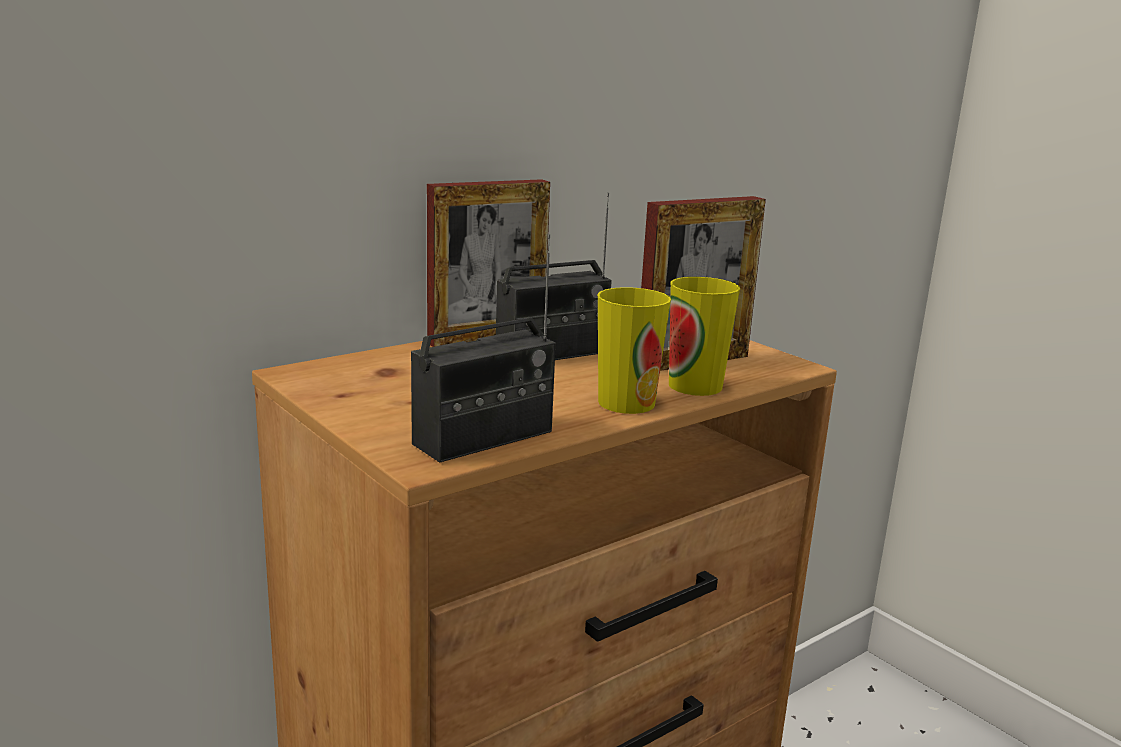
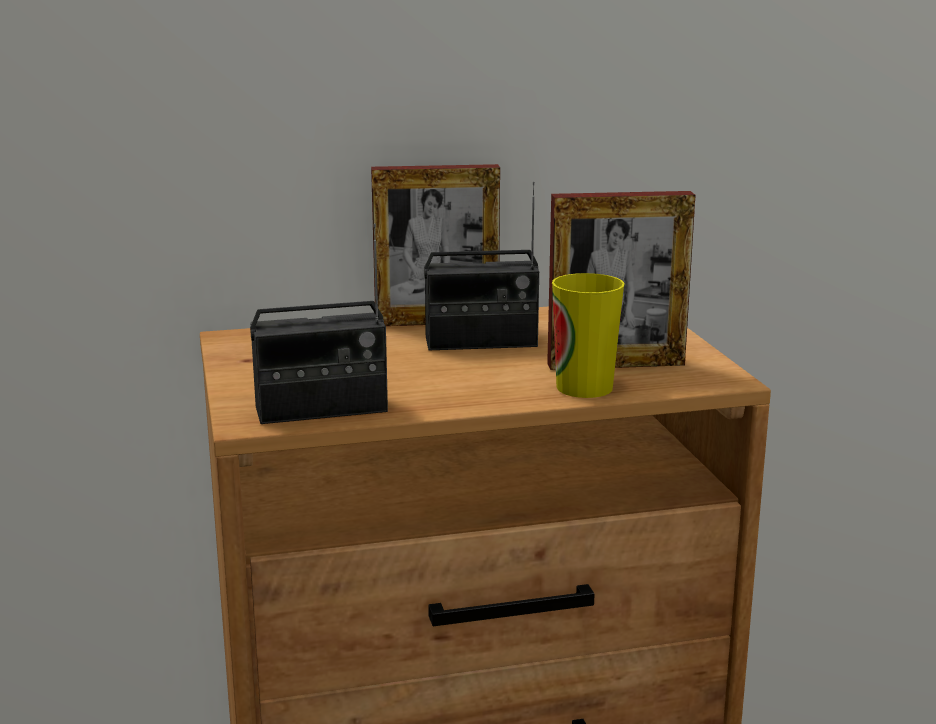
camera: 25 degrees right, 0 degrees up
cup [597,287,671,414] -> none

